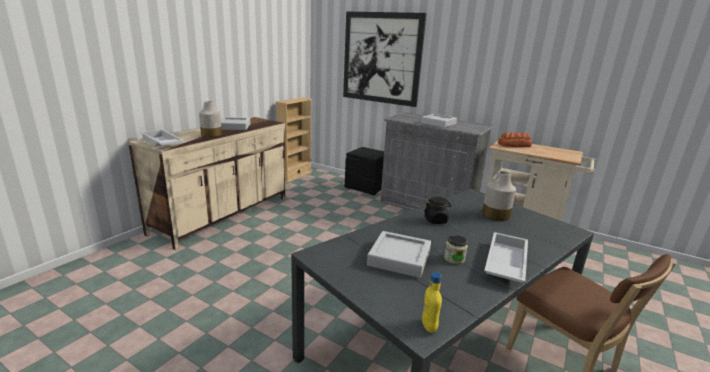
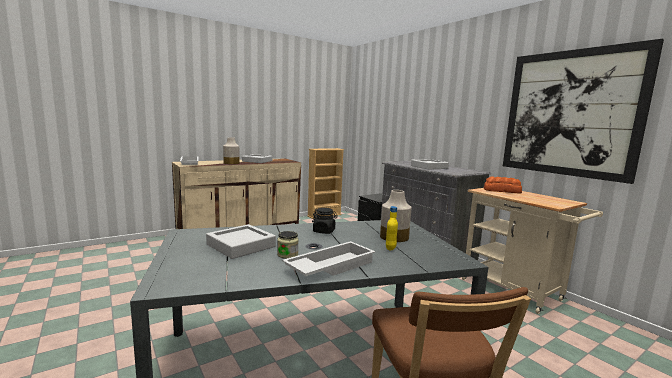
camera: 25 degrees right, 10 degrees down
picture [343,12,426,107] -> picture moved to [503,39,664,184]
yellow bottle [422,272,442,333] -> yellow bottle moved to [386,206,398,251]

